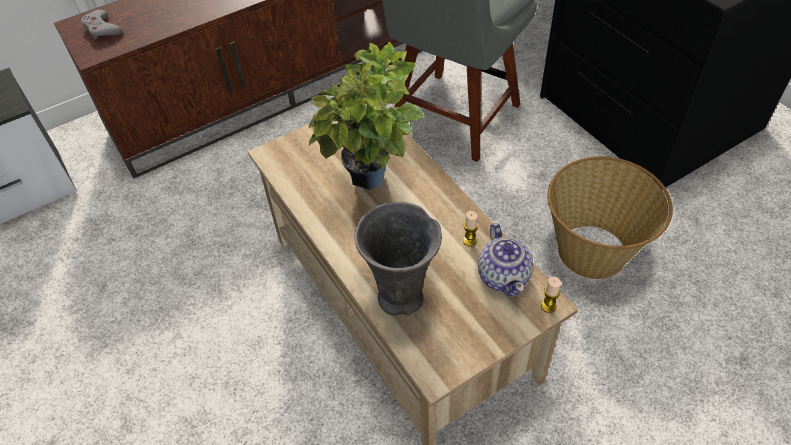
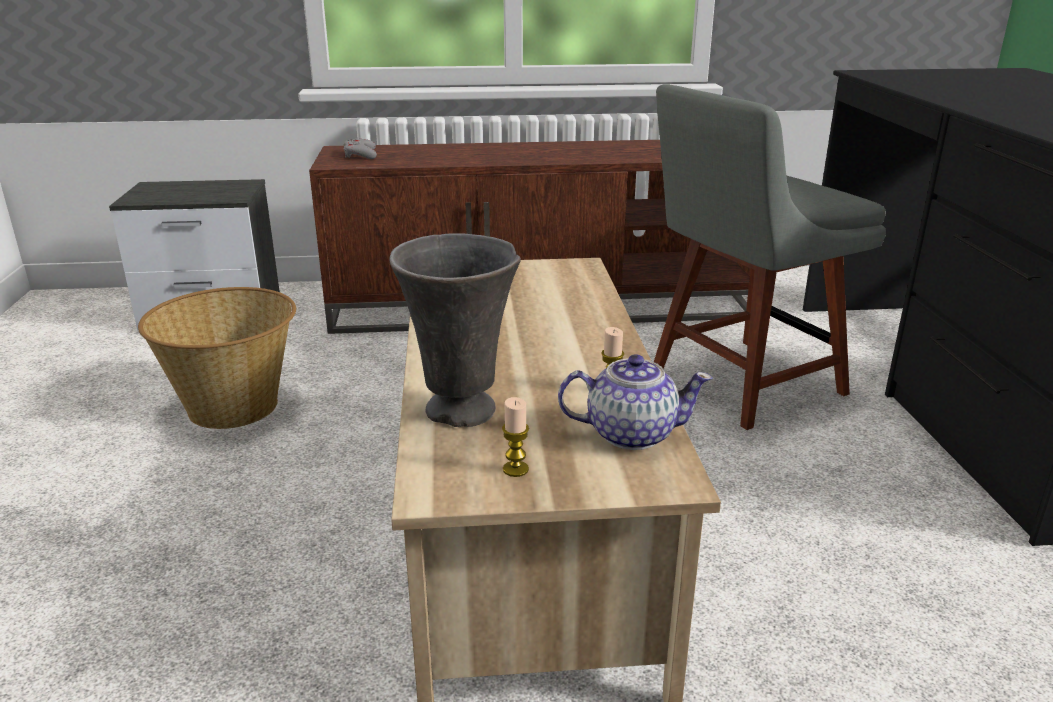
camera: 25 degrees right, 25 degrees down
potted plant [309,41,425,190] -> none
teapot [478,223,534,297] -> teapot turned 105 degrees counterclockwise [558,354,713,450]
candle [541,276,561,313] -> candle moved to [502,397,529,477]
basket [548,156,673,279] -> basket moved to [138,287,296,429]

